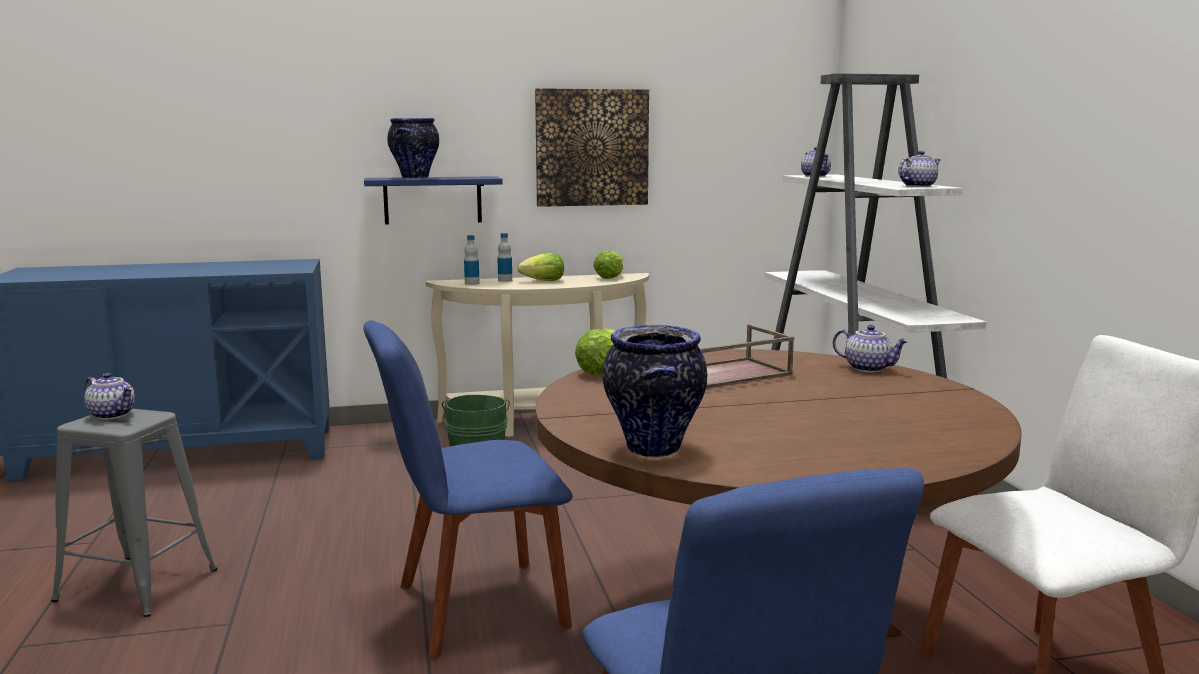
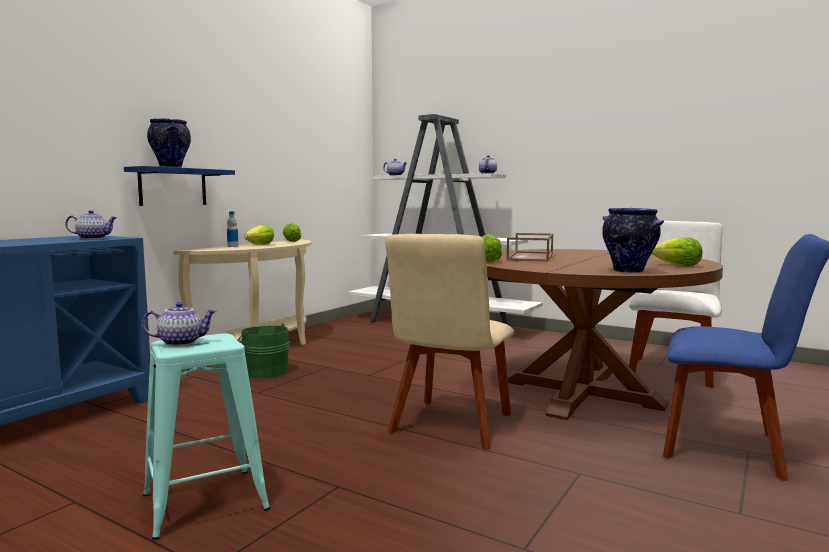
camera: 45 degrees left, 5 degrees down
grey stool [51,409,217,617] -> turquoise stool [143,333,270,540]
blue chair [363,320,573,660] -> beige chair [385,234,514,450]
bottle [464,235,480,285] -> none
picture [535,88,649,207] -> none
teapot [833,325,909,372] -> teapot moved to [65,210,117,239]
none -> lettuce [652,237,702,267]

